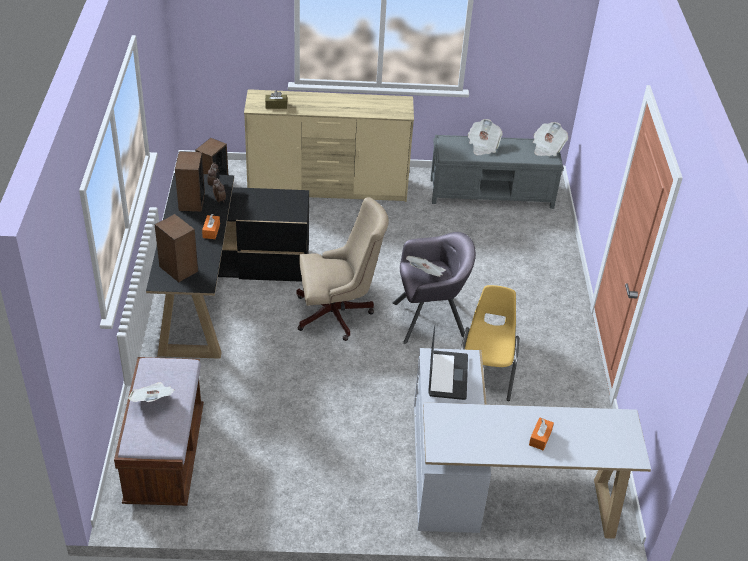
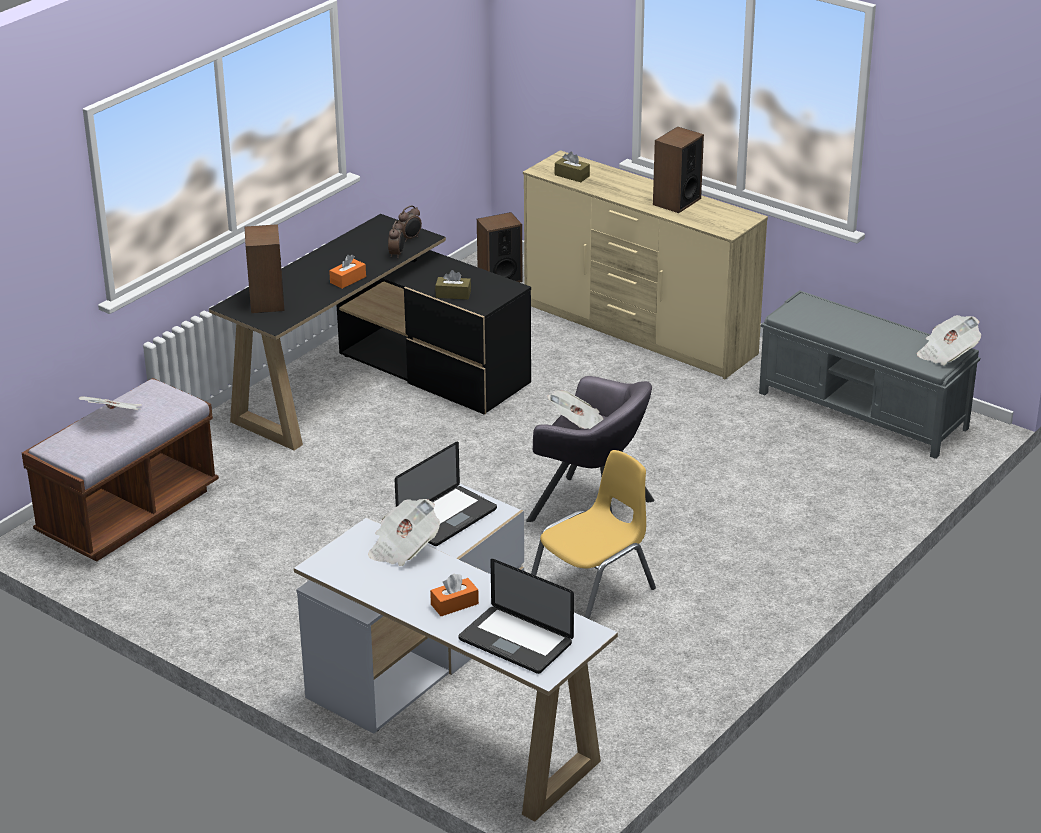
camera: 40 degrees right, 10 degrees down
speaker [175,151,205,212] -> speaker moved to [653,127,704,213]
beige office chair [296,197,389,341] -> none
newspaper [468,119,503,155] -> newspaper moved to [368,499,440,566]
none -> brown tissue box [435,270,471,300]
none -> laptop [458,559,574,674]

